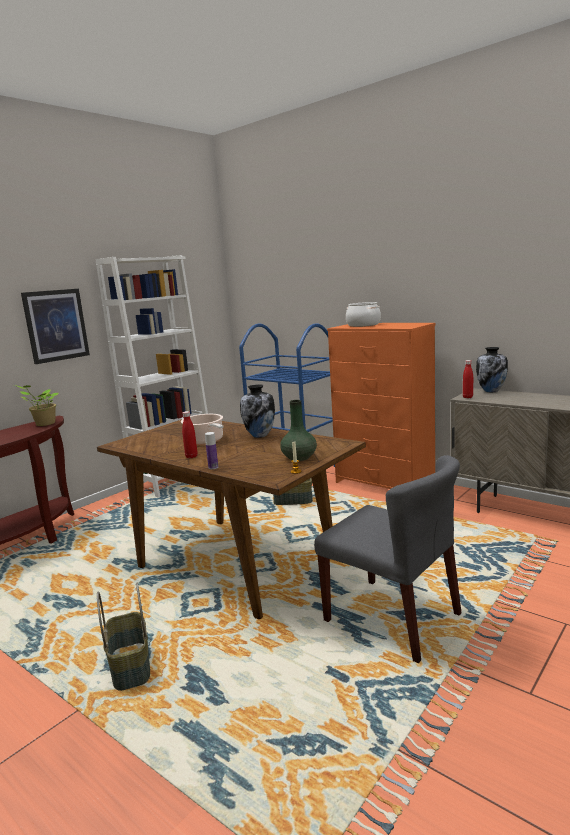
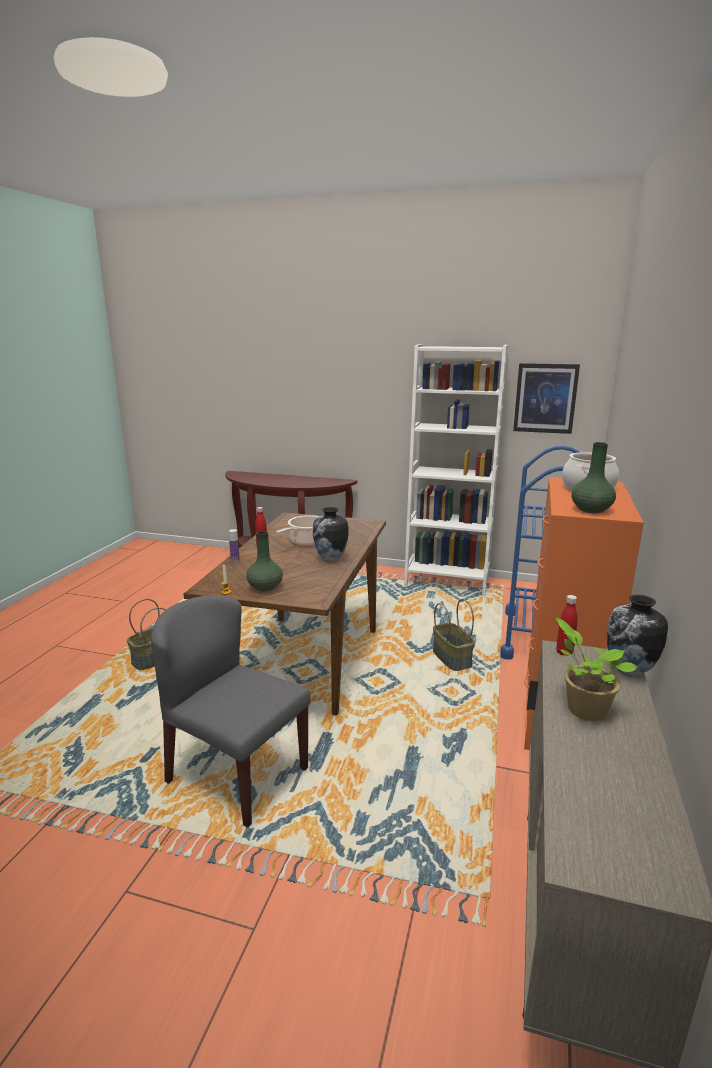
camera: 65 degrees right, 5 degrees up
potted plant [14,385,58,426] -> potted plant moved to [556,618,638,721]
picture [21,289,90,364] -> picture moved to [513,363,580,434]
grey chair [314,455,462,663] -> grey chair turned 105 degrees clockwise [151,595,311,828]
none -> green vase [571,442,616,513]

